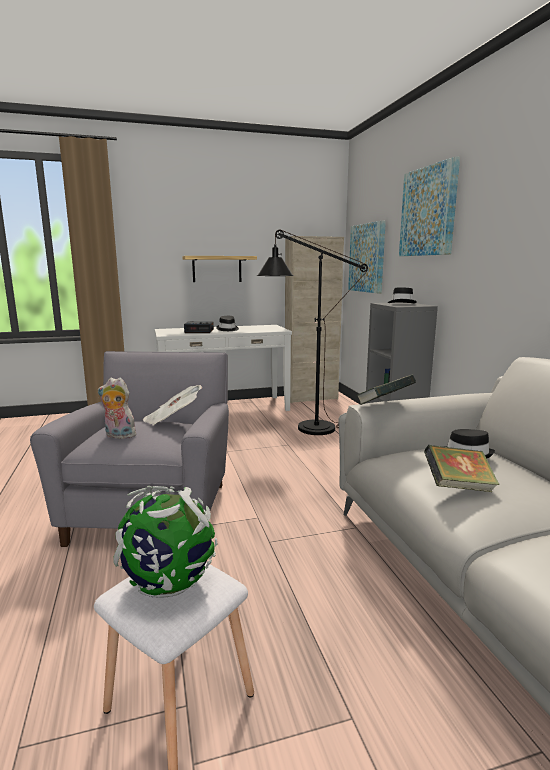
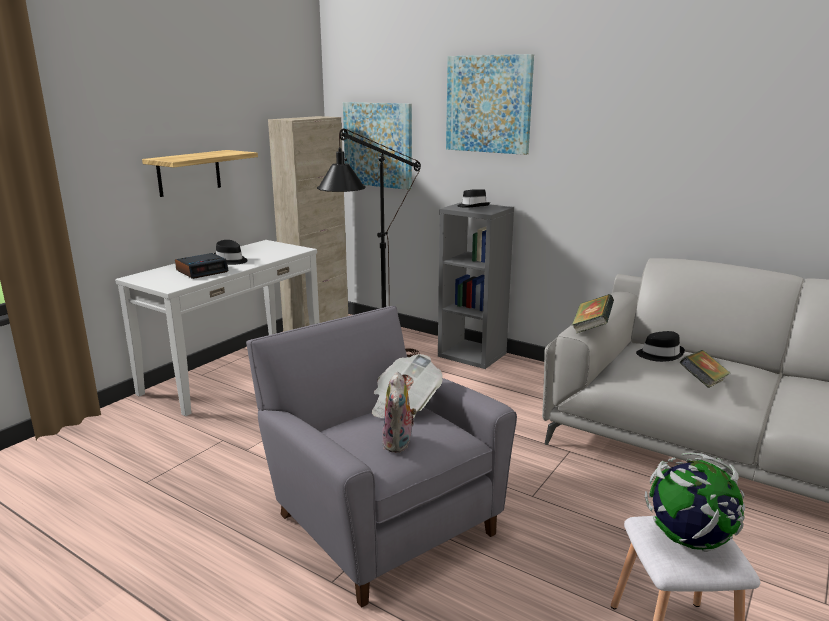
camera: 40 degrees left, 5 degrees up
plush toy [98,378,138,439] -> plush toy turned 60 degrees counterclockwise [382,372,417,453]

